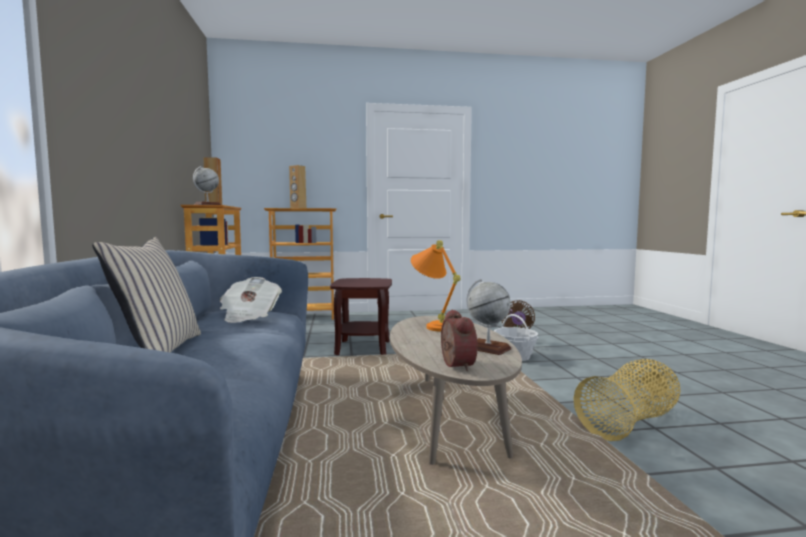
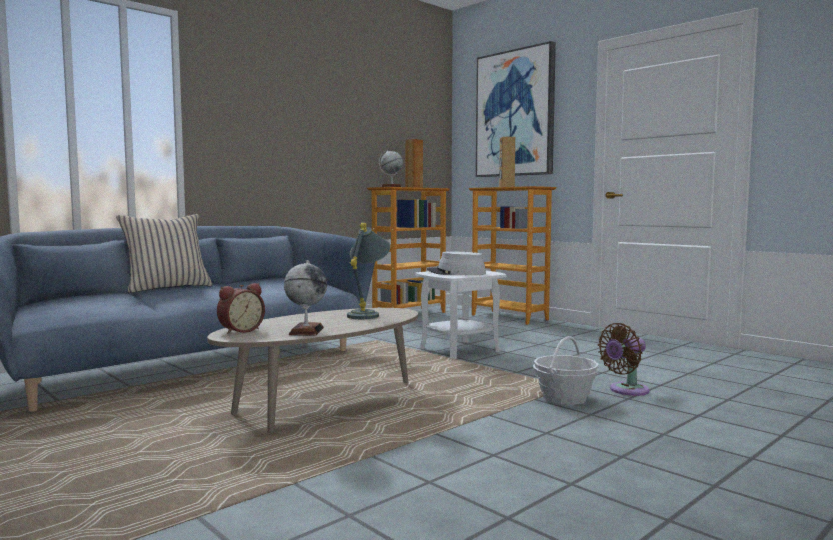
camera: 55 degrees right, 0 degrees up
newspaper [220,277,282,323] -> none
brown side table [330,278,392,355] -> white side table [416,271,506,359]
orange table lamp [411,240,461,332] -> grey table lamp [347,223,390,319]
basket [573,359,680,441] -> none
none -> grey hat [427,251,486,275]
none -> picture [476,41,556,177]

